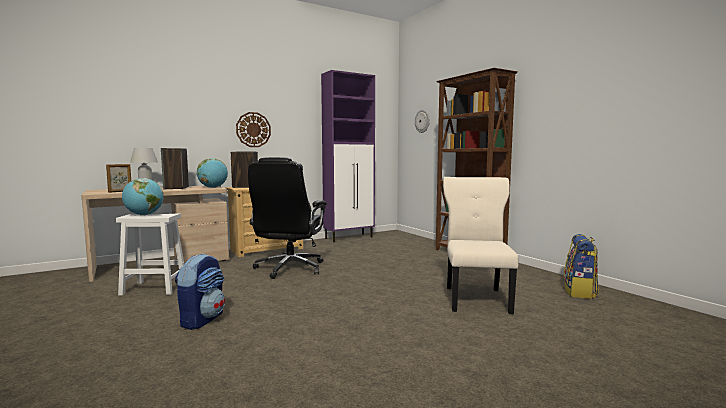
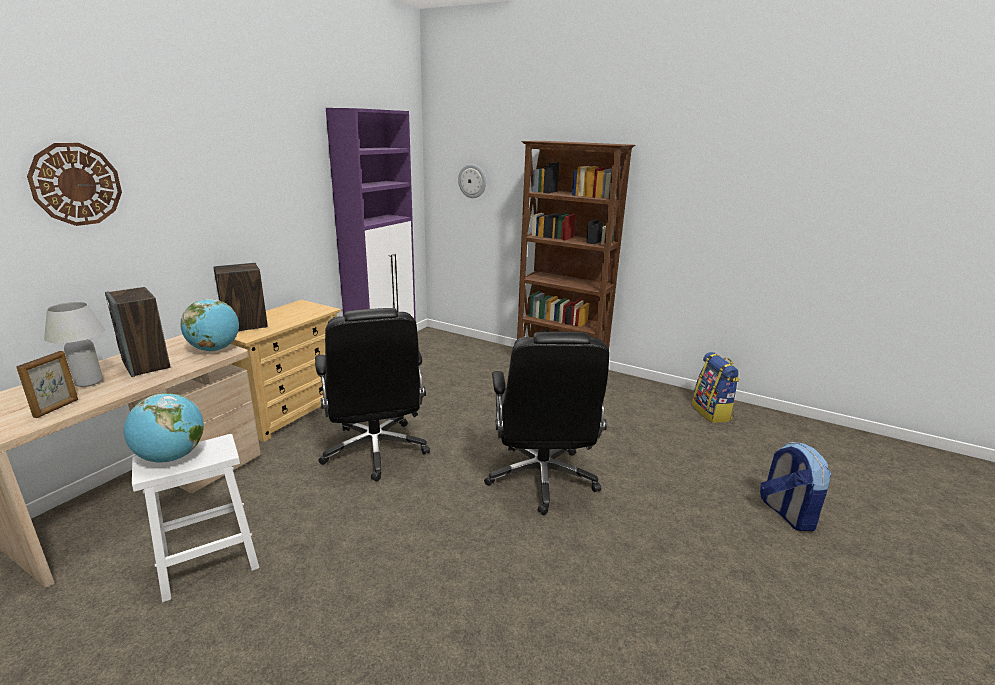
camera: 30 degrees left, 15 degrees up
backpack [175,253,225,330] -> backpack moved to [760,442,831,531]
wall clock [236,112,271,147] -> wall clock moved to [27,143,122,226]
beige chair [443,177,519,315] -> none
none -> black office chair [484,332,609,515]

